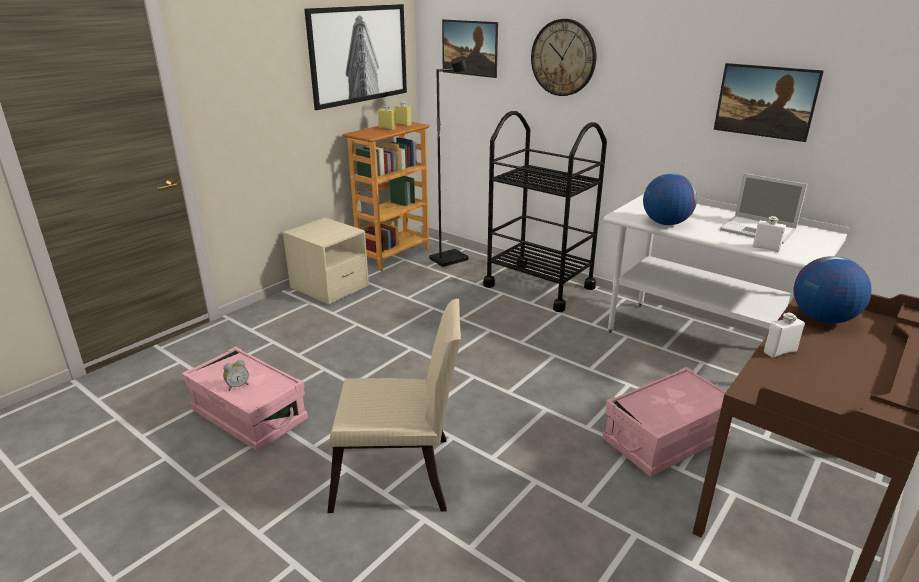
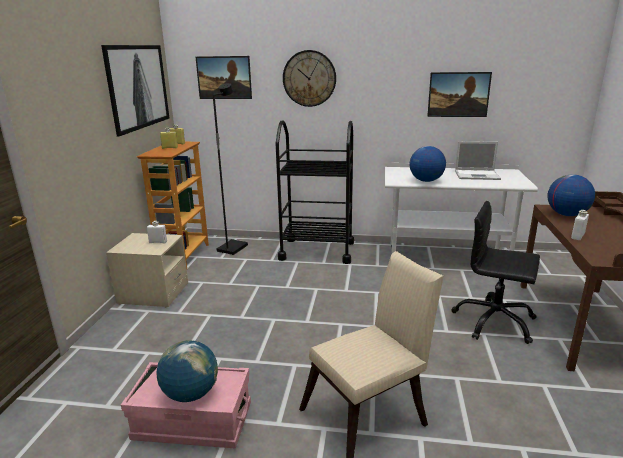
camera: 30 degrees left, 5 degrees down
alarm clock [223,360,249,391] -> globe [156,340,218,402]
pink storage box [602,367,731,477] -> black office chair [452,201,540,344]
white bottle [752,216,786,252] -> white bottle moved to [147,221,167,243]

